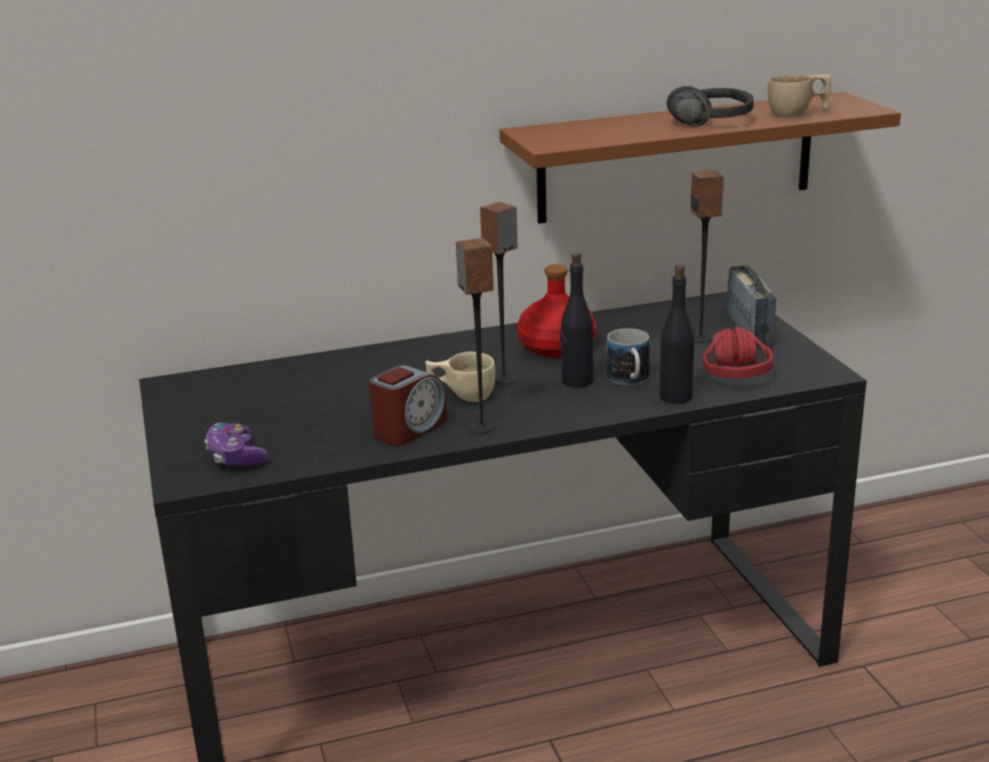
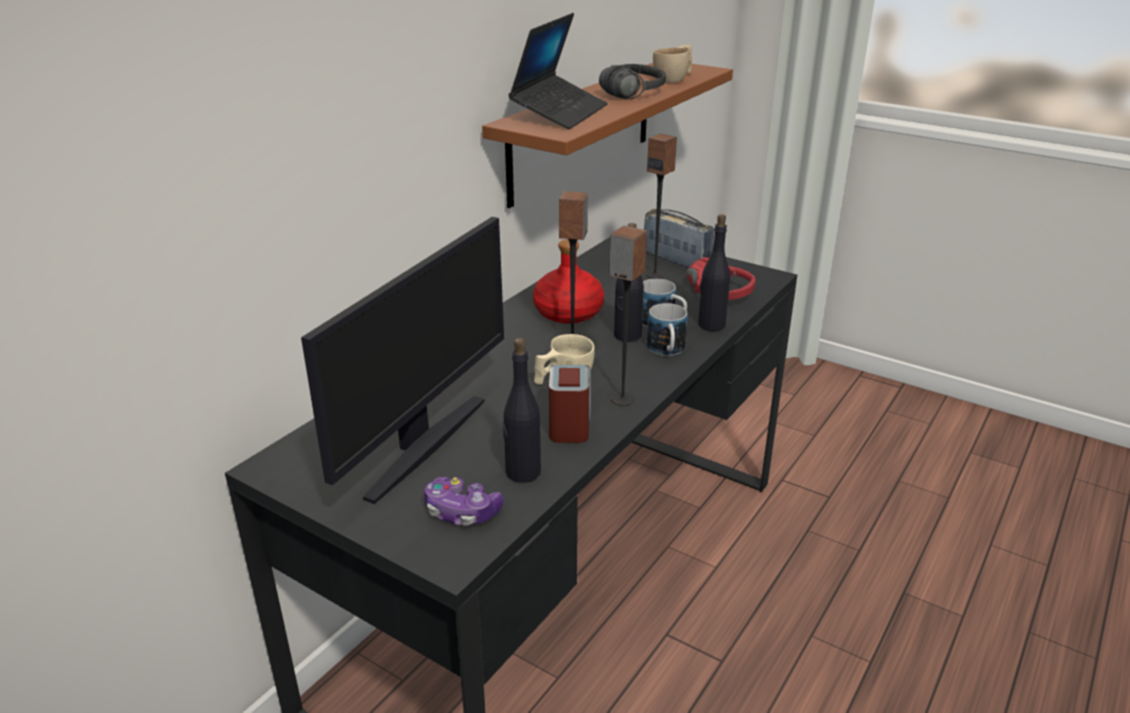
camera: 40 degrees left, 5 degrees up
none -> monitor [301,217,504,504]
none -> black bottle [502,338,541,483]
none -> laptop [508,13,608,129]
none -> mug [647,303,688,356]

